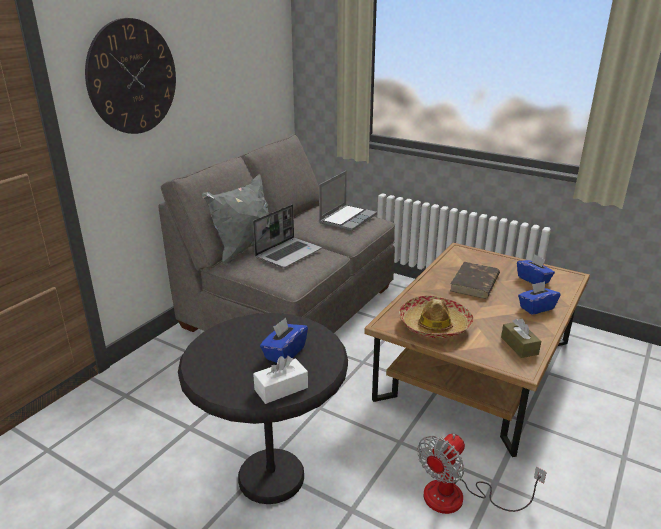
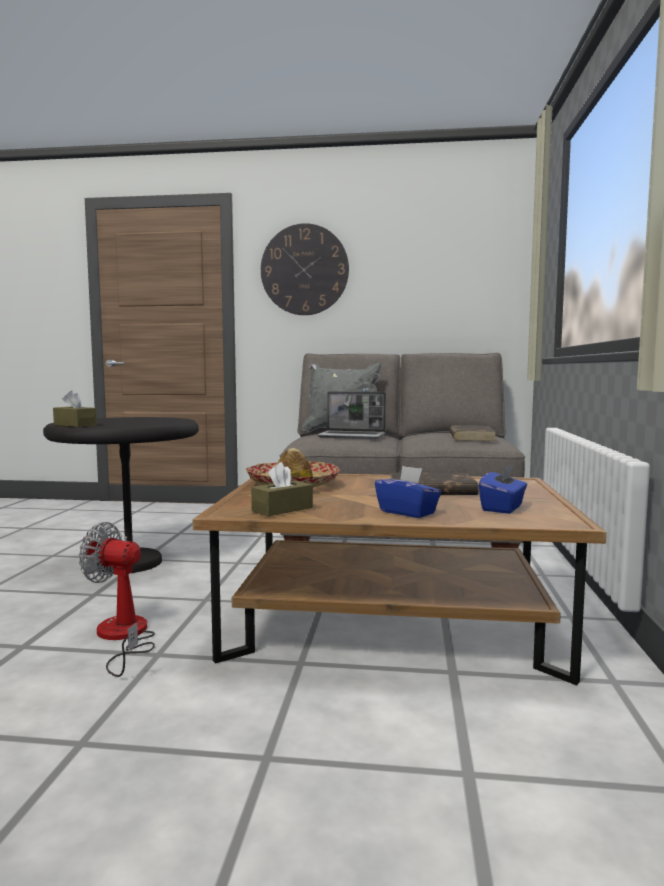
camera: 65 degrees right, 20 degrees down
white tissue box [253,356,308,404] -> brown tissue box [53,391,97,427]
blue tissue box [260,318,308,363] -> none
laptop [319,171,377,231] -> brown book [449,426,496,441]

